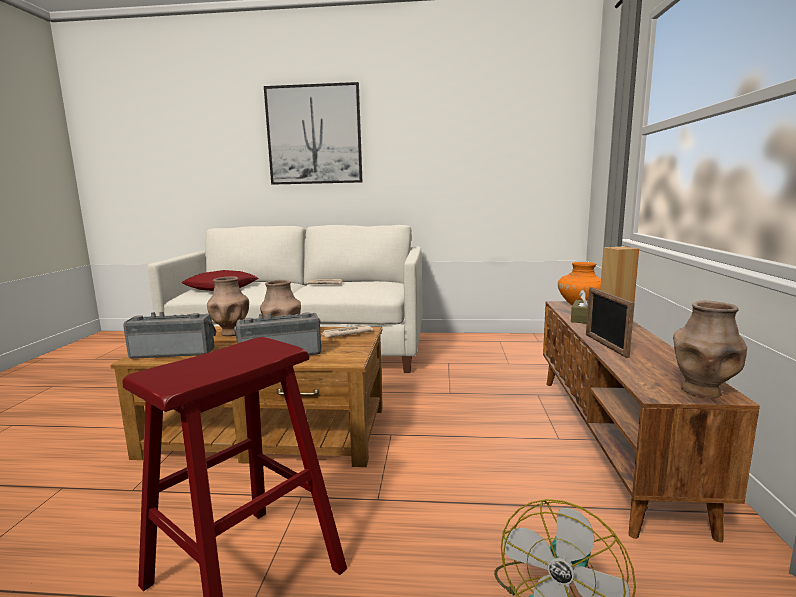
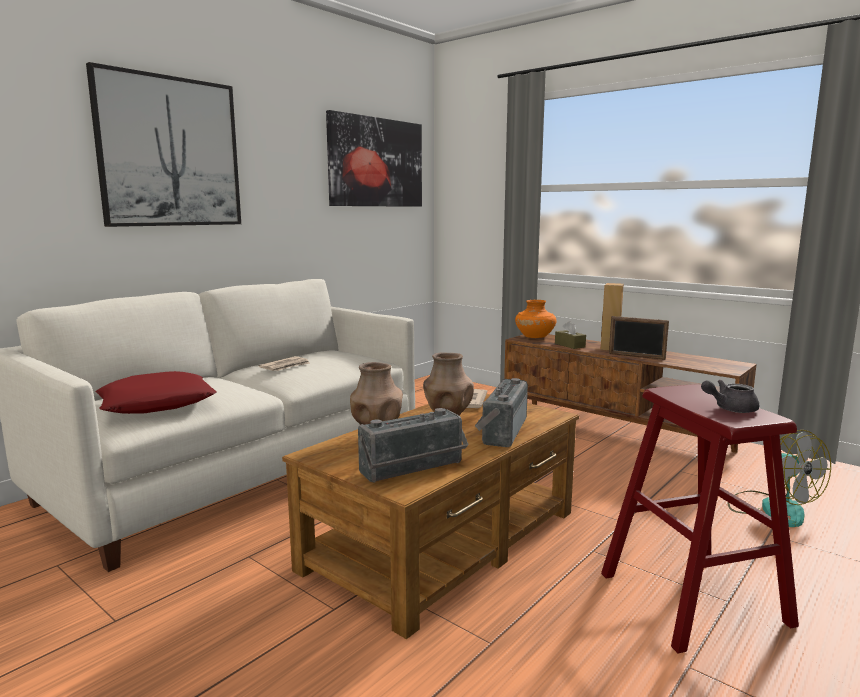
camera: 55 degrees left, 0 degrees up
radio [123,312,216,359] -> radio turned 150 degrees counterclockwise [358,408,469,483]
brown vase [673,301,747,398] -> none
none -> picture [326,110,422,207]
none -> grey teapot [701,380,759,413]

